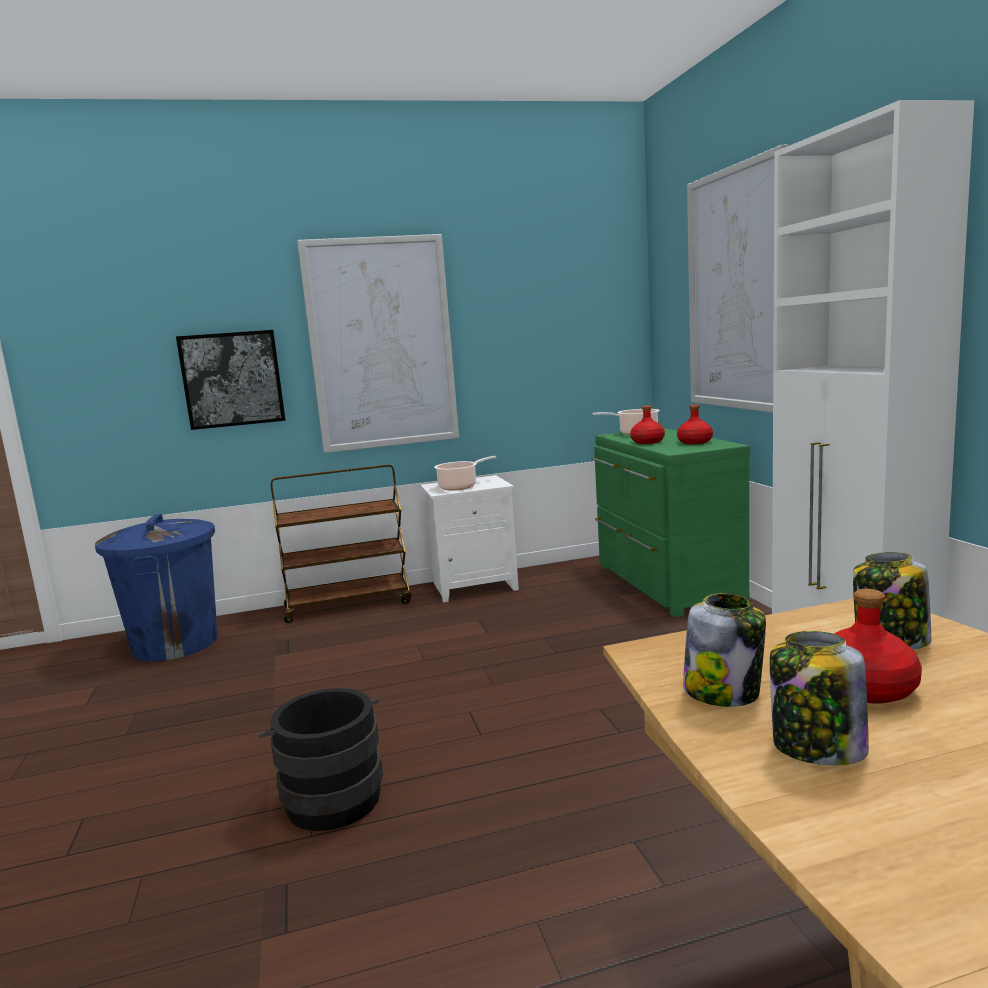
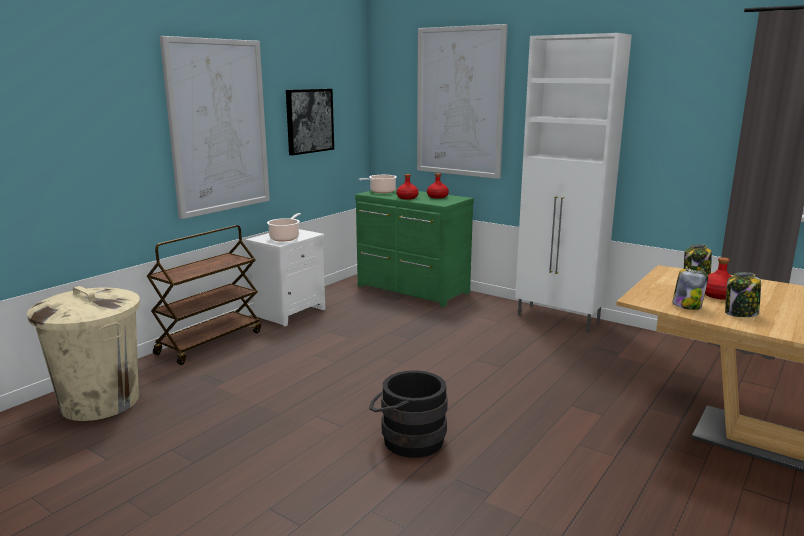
camera: 40 degrees left, 5 degrees up
blue trash can [95,514,218,662] -> beige trash can [27,286,140,421]
picture [176,330,286,430] -> picture moved to [286,89,334,155]

